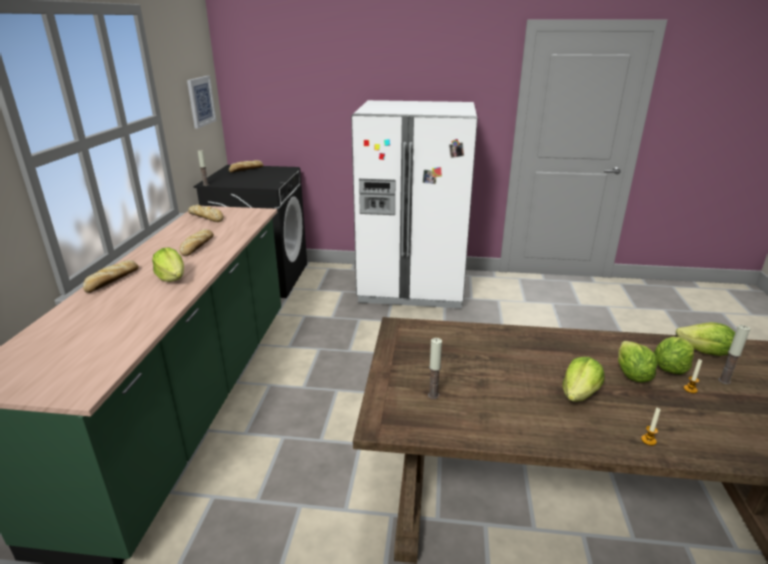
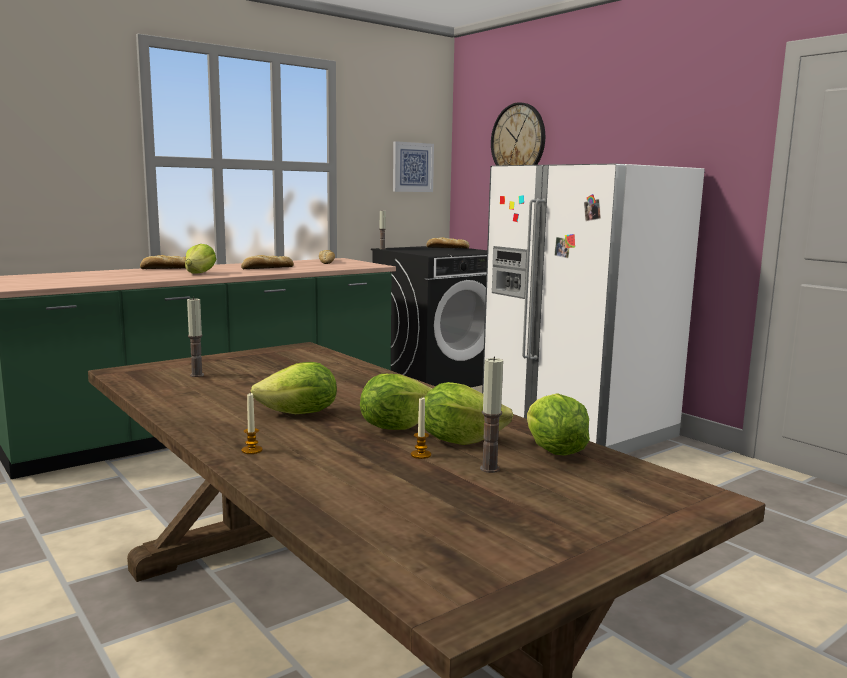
camera: 45 degrees right, 15 degrees down
none -> wall clock [491,102,545,165]

